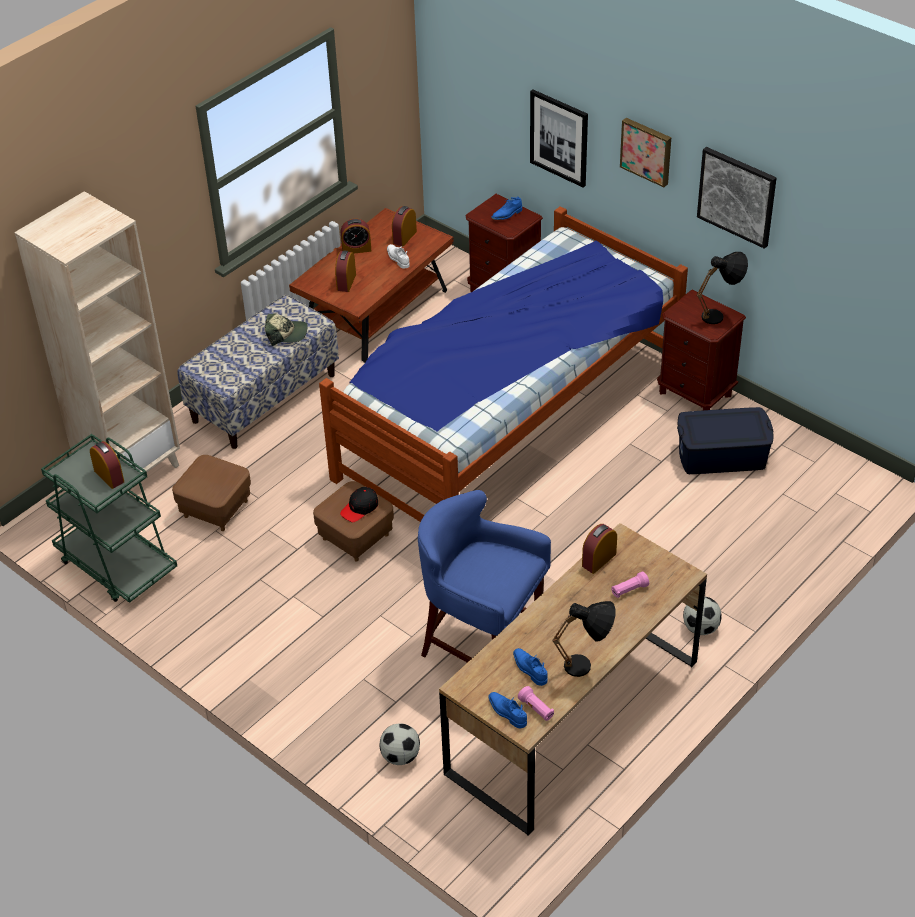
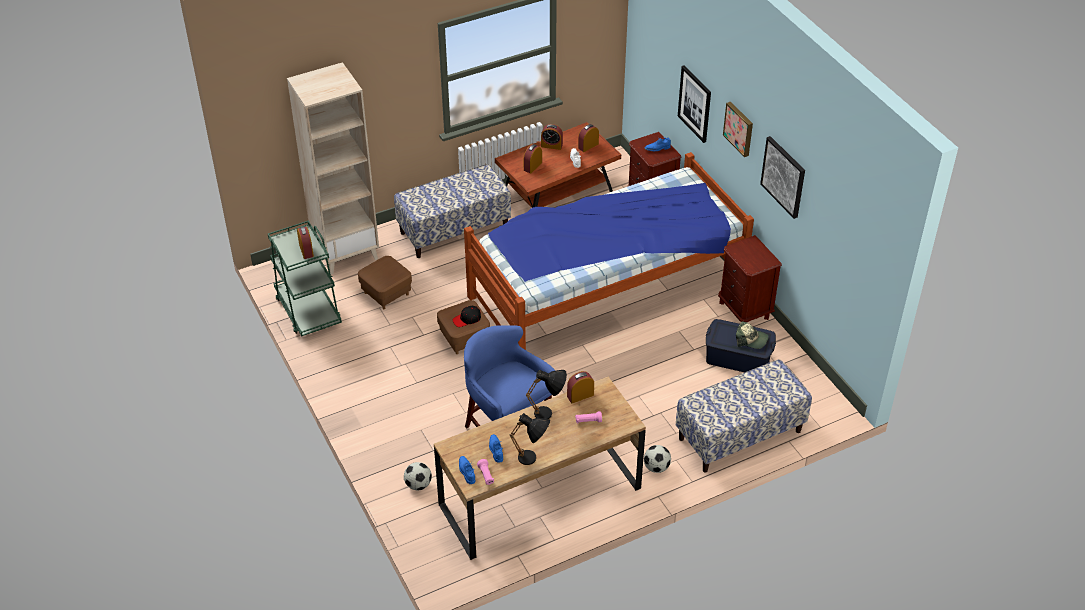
camera: 20 degrees right, 0 degrees up
cap [265,314,308,346] -> cap moved to [736,321,769,349]
black table lamp [697,252,748,324] -> black table lamp moved to [526,370,567,419]
none -> bench [676,359,812,473]

